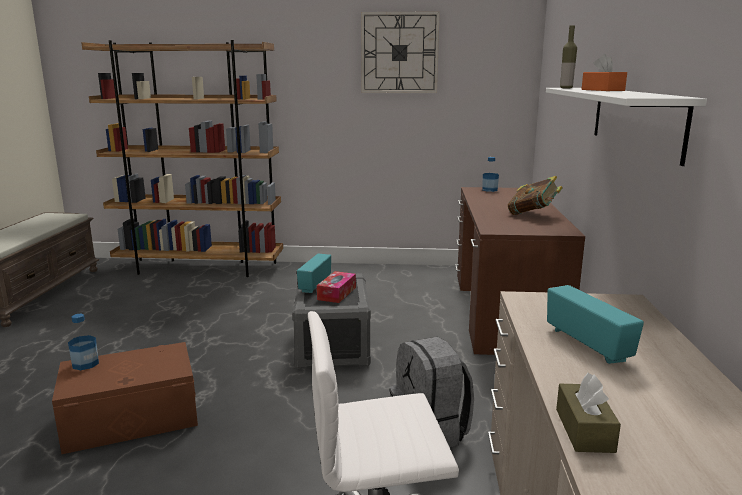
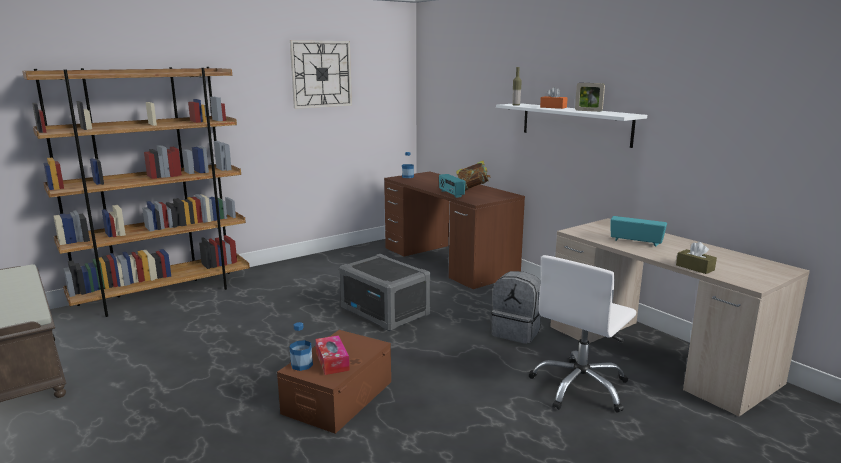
camera: 40 degrees left, 0 degrees up
radio [297,254,331,293] -> radio moved to [439,174,466,198]
tissue box [317,271,356,303] -> tissue box moved to [315,335,350,375]
none -> picture frame [575,83,605,112]

